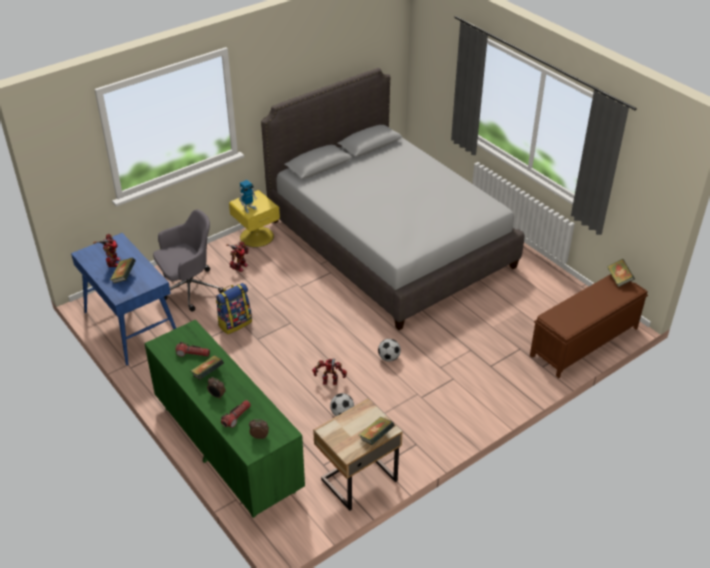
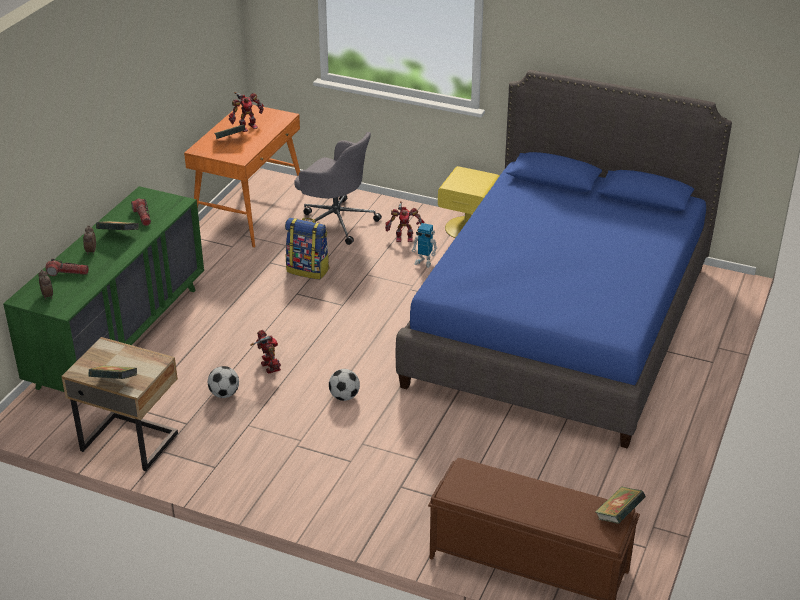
camera: 60 degrees right, 5 degrees down
blue desk [71,233,176,365] -> orange desk [184,104,300,248]
toy robot [239,180,257,213] -> toy robot moved to [412,223,437,268]
grey bed [261,68,524,330] -> blue bed [396,70,732,449]

